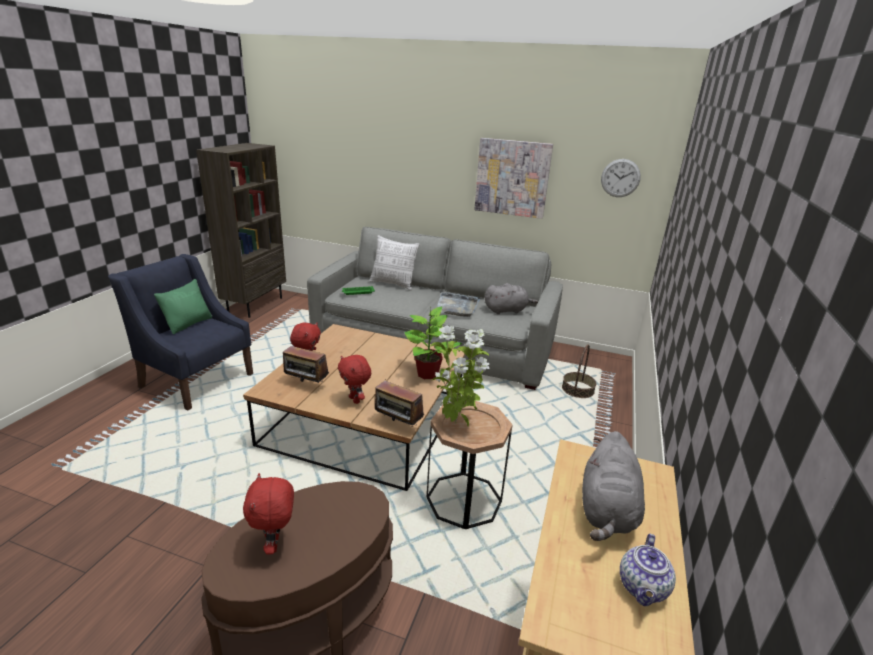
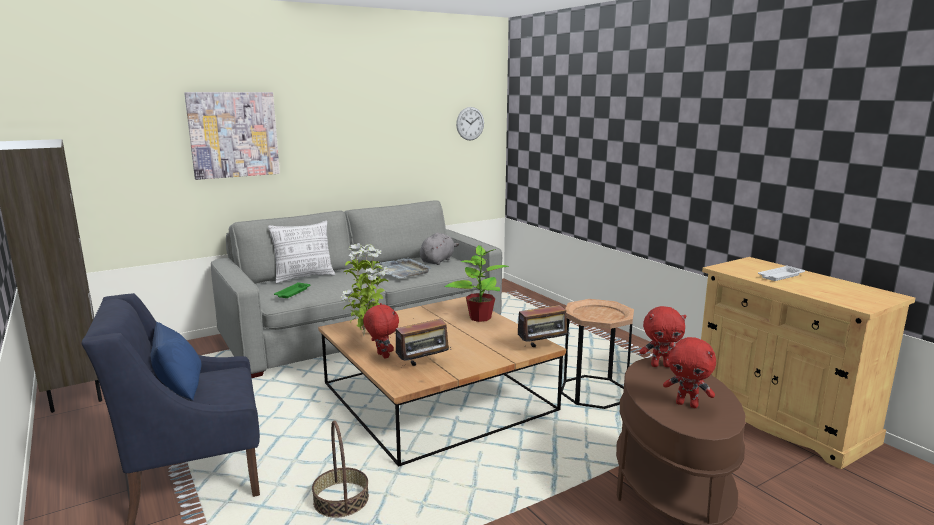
camera: 50 degrees left, 10 degrees down
green pillow [154,279,212,334] -> blue pillow [151,322,202,400]
red plush toy [338,355,371,404] -> red plush toy moved to [639,306,686,367]
potted plant [430,325,490,426] -> potted plant moved to [341,243,389,336]
picture [474,138,553,219] -> picture moved to [184,92,280,180]
basket [562,344,596,398] -> basket moved to [312,420,369,518]
grey plush toy [582,431,645,541] -> white tray [758,265,805,281]
teapot [620,534,676,606] -> none

